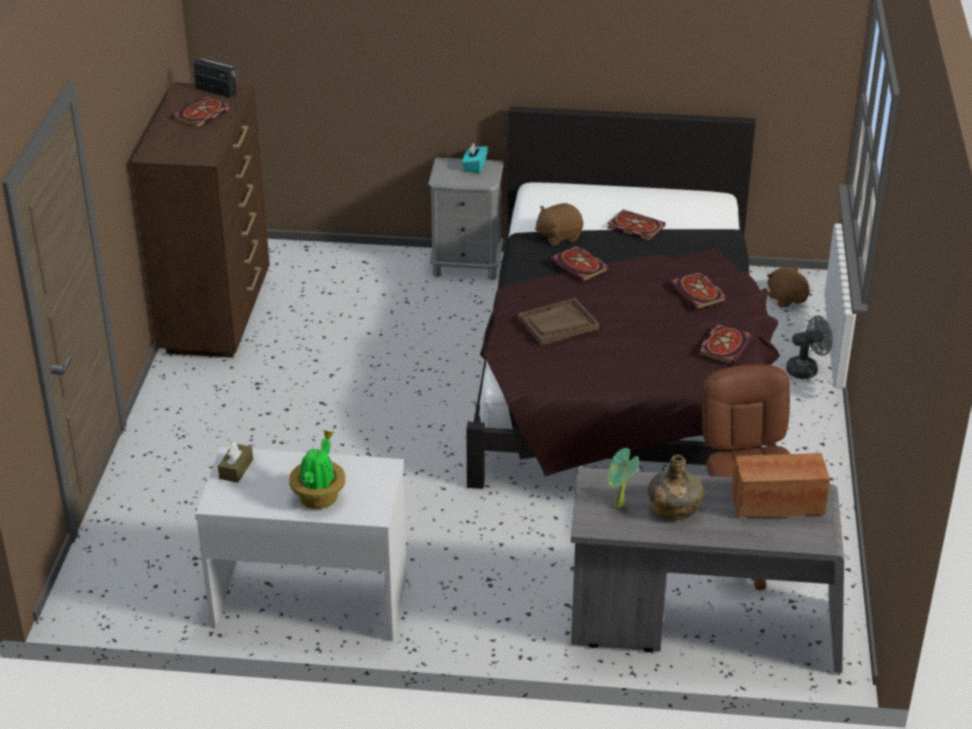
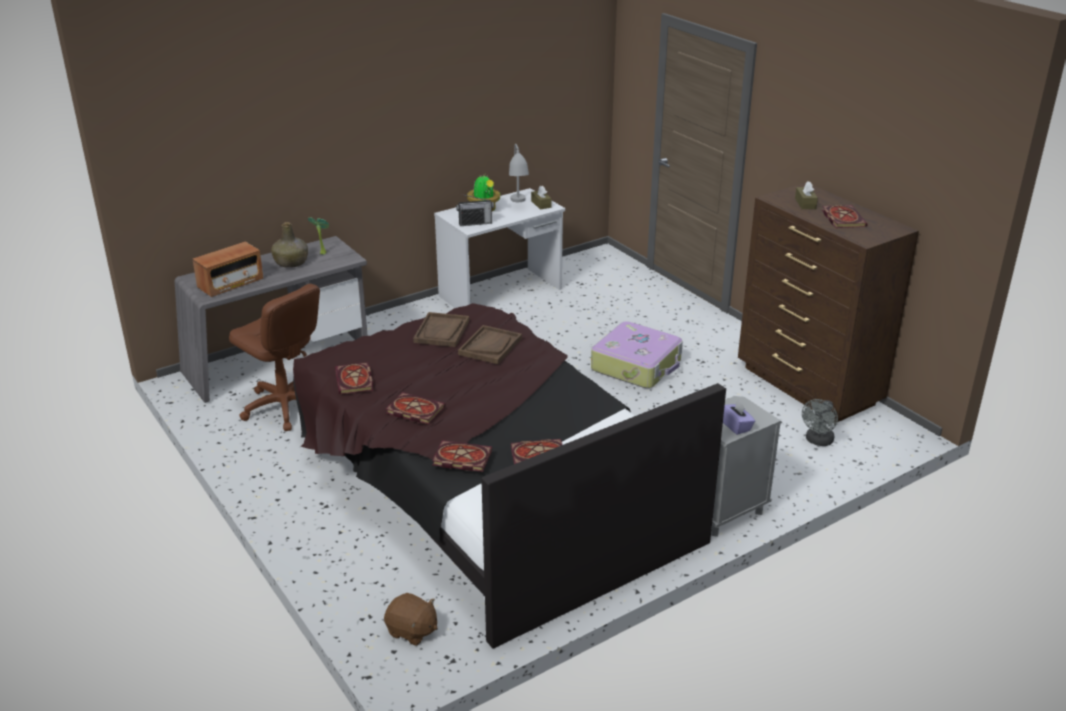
camera: 140 degrees right, 5 degrees down
radio [193,56,237,98] -> radio moved to [456,194,494,226]
turquoise tissue box [462,142,488,173] -> purple tissue box [723,400,755,435]
brown plush toy [535,203,583,246] -> none
book [550,246,609,282] -> book moved to [432,440,492,472]
grey fan [786,316,832,379] -> grey fan moved to [802,399,838,446]
none -> brown tray [413,312,469,347]
none -> grey table lamp [509,144,529,202]
none -> suitcase [591,321,683,388]
none -> brown tissue box [795,181,818,209]

